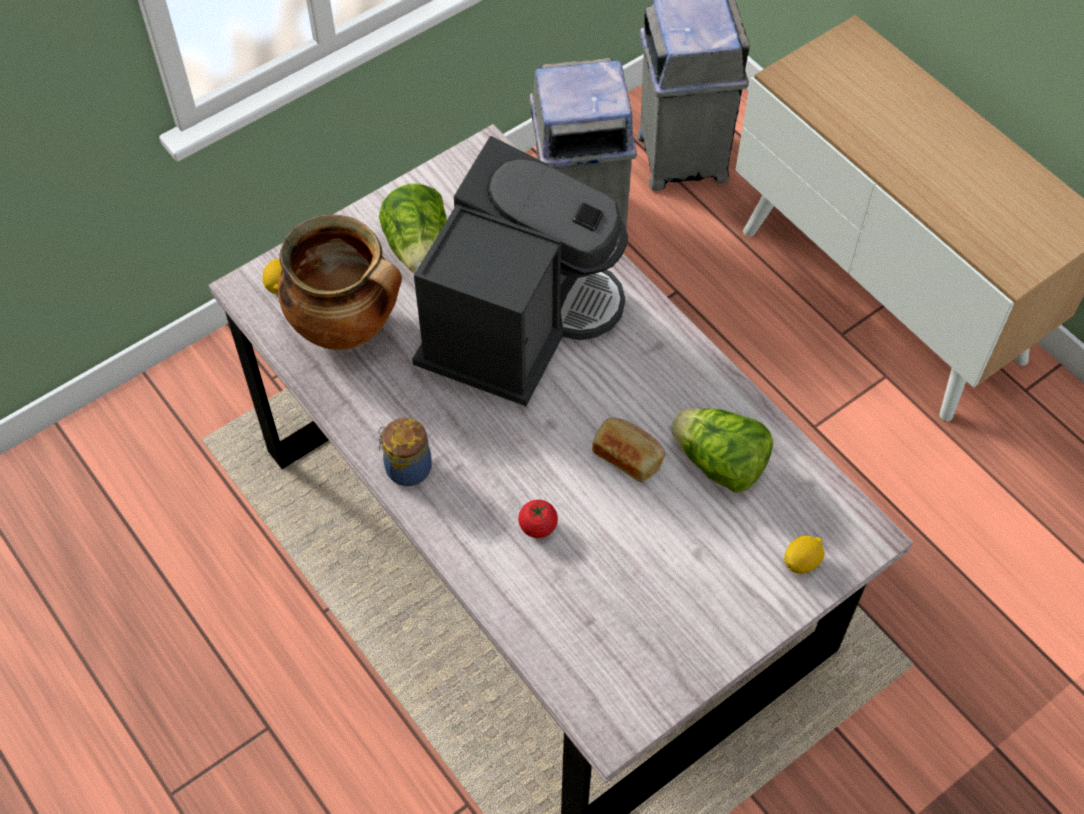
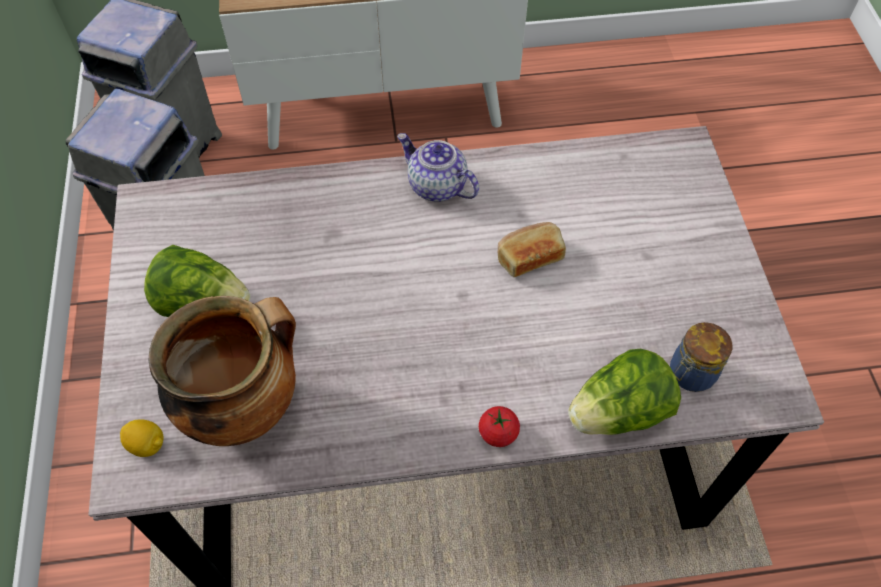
camera: 60 degrees left, 0 degrees up
jar [378,418,432,486] -> jar moved to [670,322,732,392]
coffee machine [412,136,628,406] -> none
tomato [518,500,558,538] -> tomato moved to [479,406,520,447]
lettuce [671,408,773,493] -> lettuce moved to [568,349,681,435]
lemon [784,535,824,574] -> none
none -> teapot [397,133,479,202]

